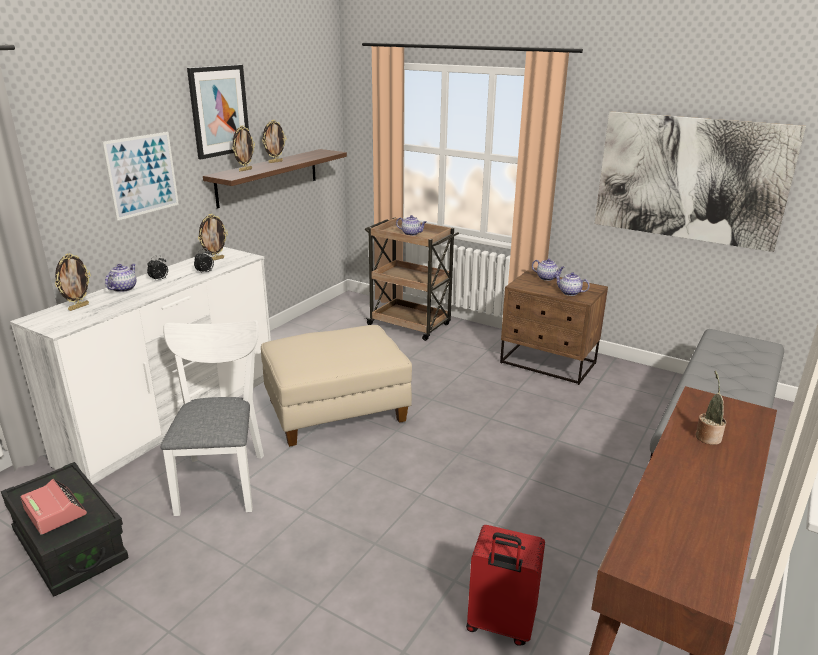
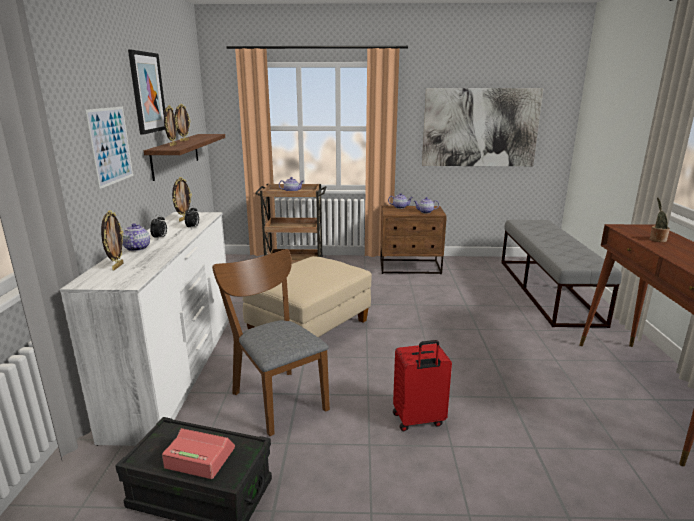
camera: 30 degrees left, 5 degrees down
white chair [161,320,264,516] -> brown chair [212,249,330,436]
red suitcase [466,525,545,646] -> red suitcase moved to [393,340,452,431]

